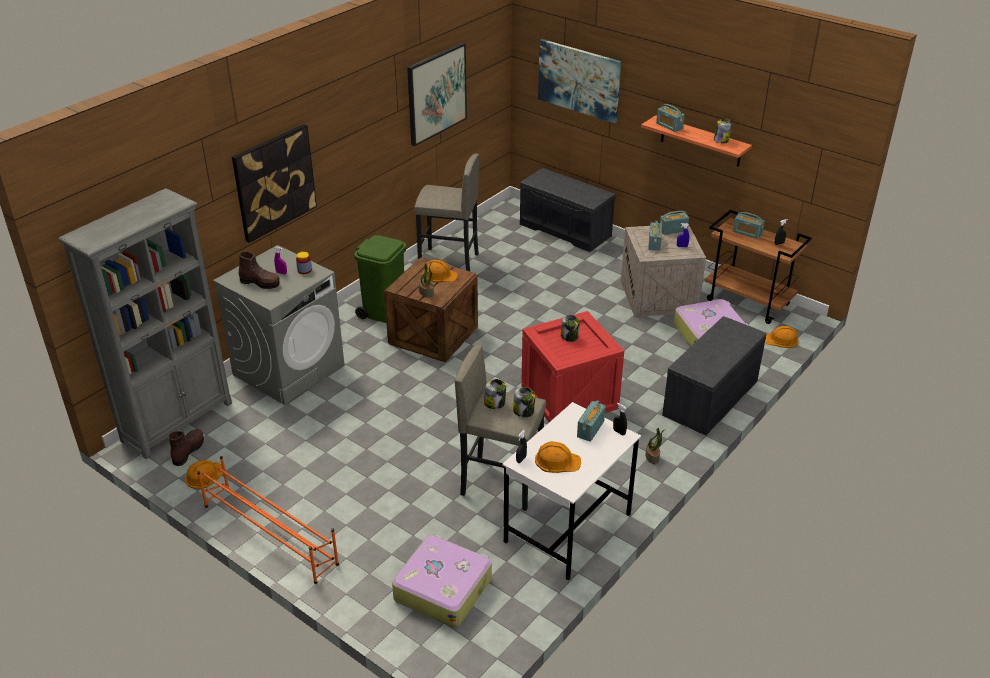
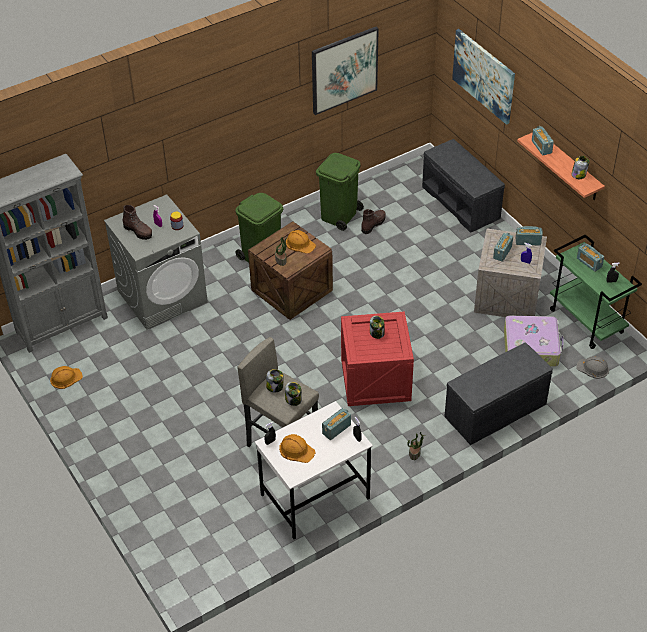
camera: 20 degrees right, 10 degrees up
brown boot [169,429,204,466] -> brown boot moved to [361,209,386,234]
orange shoe rack [197,456,339,584] -> none
picture [232,124,317,243] -> none
suitcase [392,535,492,627] -> none
grey stool [414,153,479,271] -> green trash can [316,153,364,231]
brown cart [705,210,812,324] -> green cart [550,234,642,349]
orange hard hat [765,326,798,348] -> grey hard hat [576,356,609,379]

